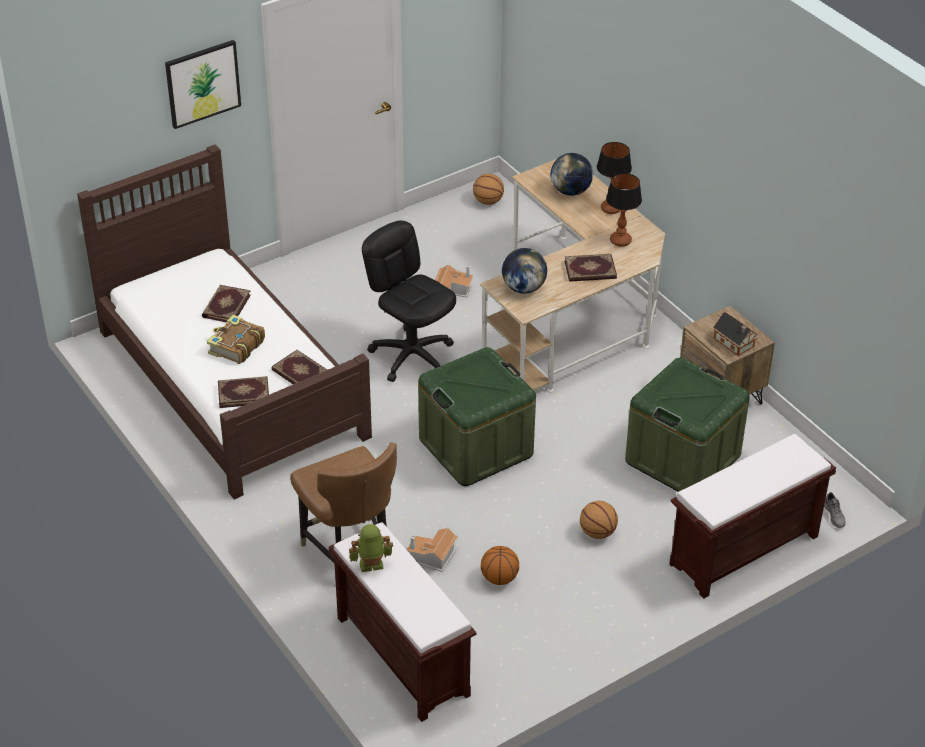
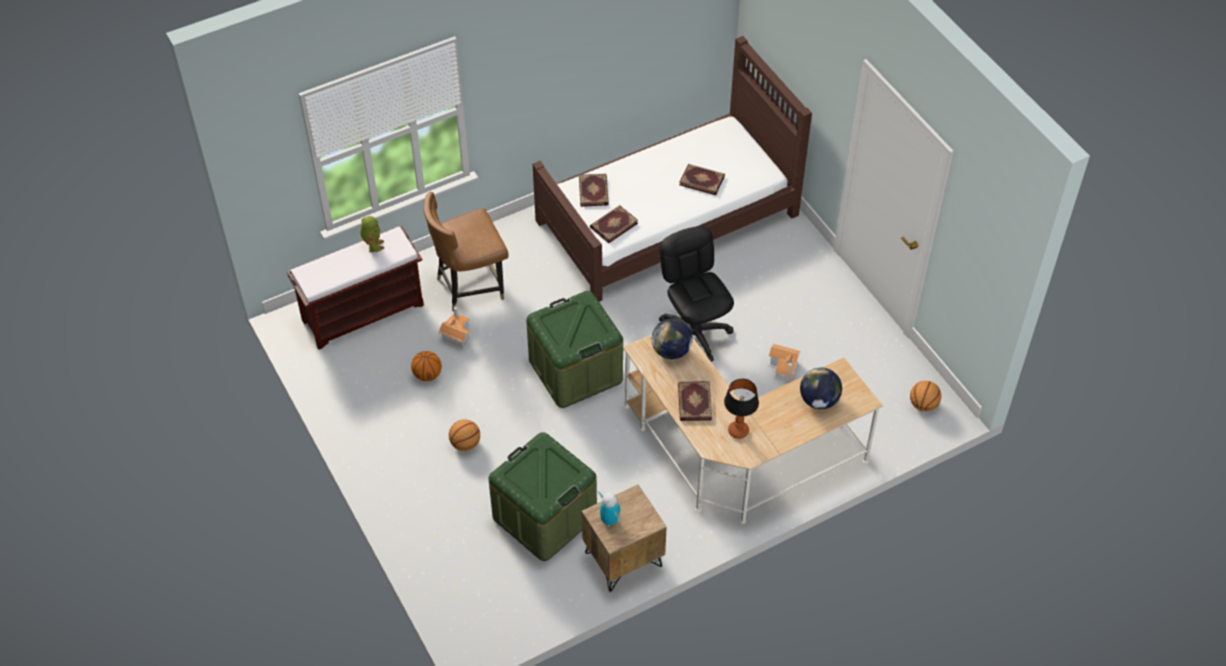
camera: 95 degrees right, 10 degrees up
picture [165,40,241,129] -> none
book [207,315,265,364] -> none
black office chair [362,220,456,382] -> black office chair turned 75 degrees counterclockwise [659,226,734,362]
table lamp [597,142,632,214] -> none
brown bench [669,434,836,599] -> none
toy house [713,312,758,356] -> toy robot [598,491,621,527]
grey shoe [824,492,846,528] -> none

